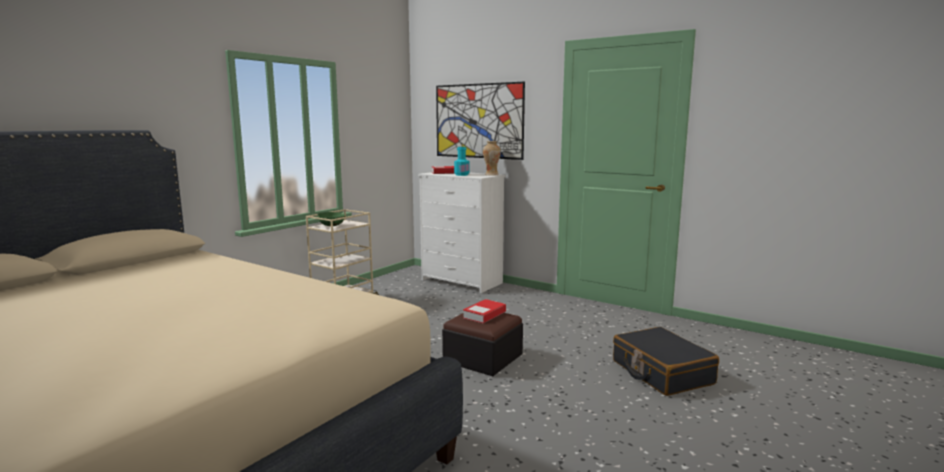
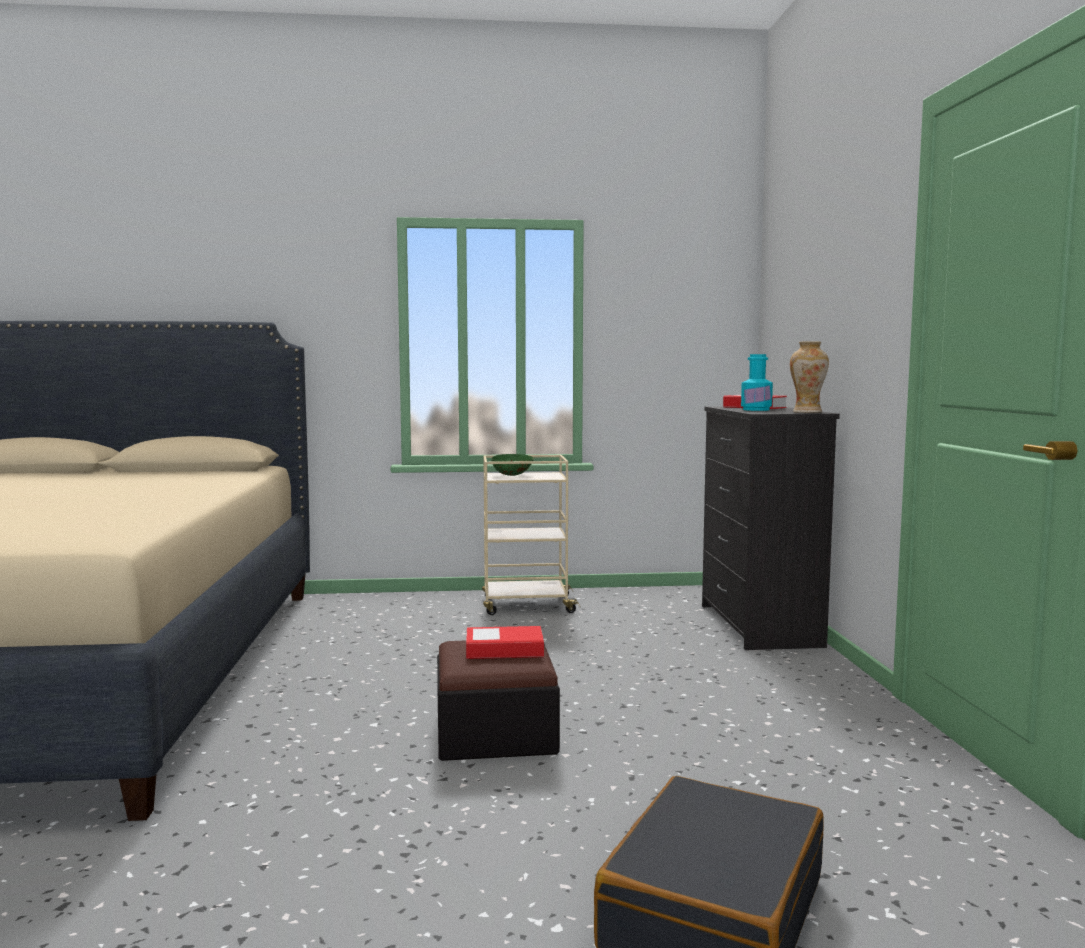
camera: 50 degrees right, 5 degrees down
white dresser [418,172,505,293] -> black dresser [702,406,840,650]
picture [436,82,525,160] -> none

